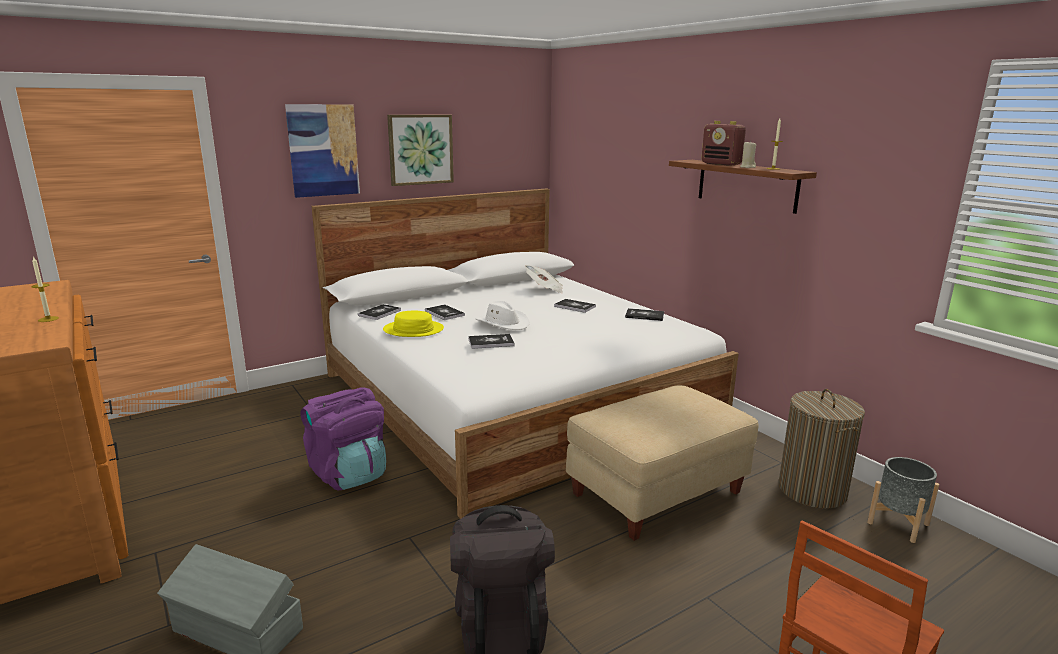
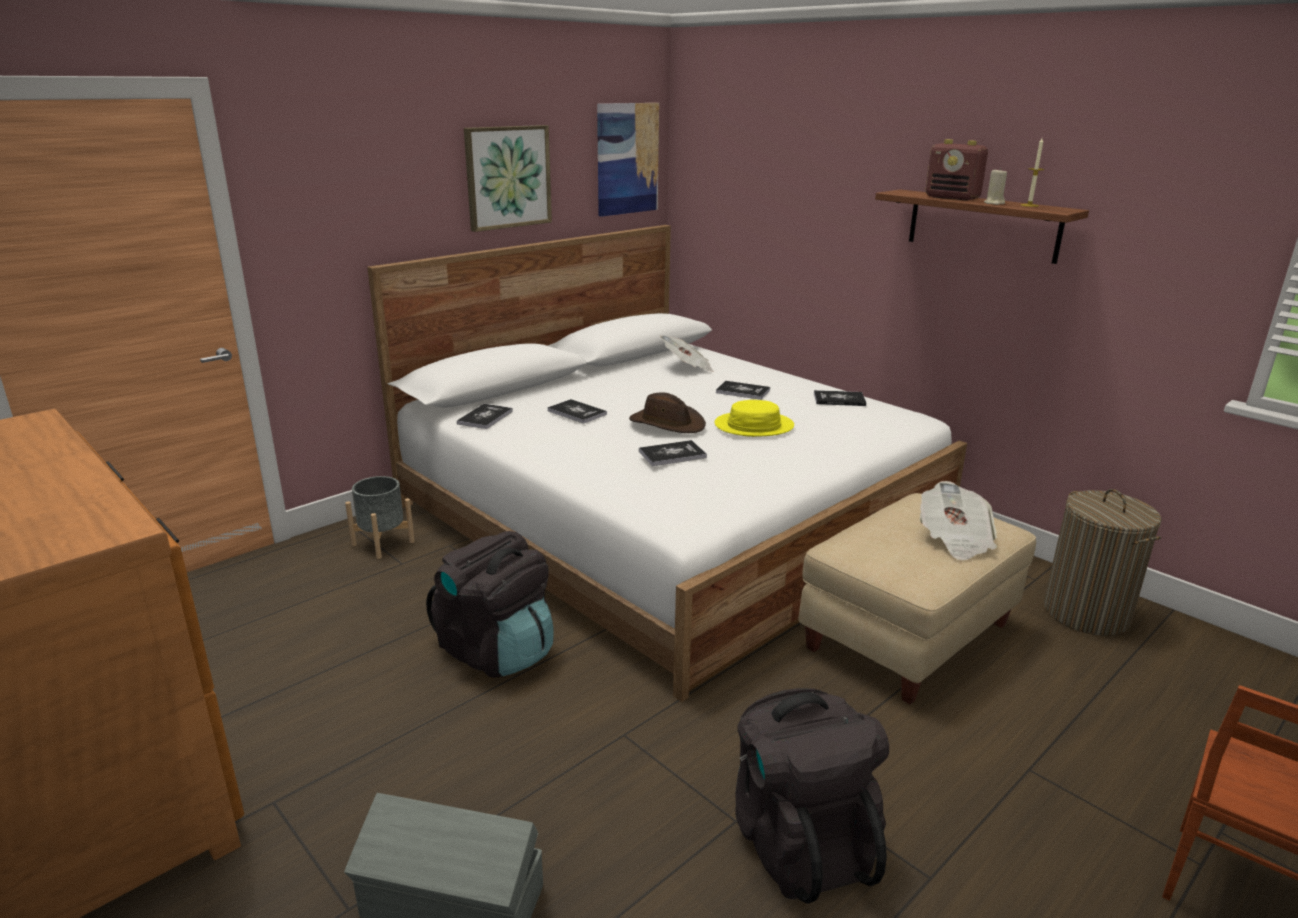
camera: 10 degrees left, 5 degrees up
candle [31,256,59,322] -> none
picture [285,104,360,198] -> picture moved to [597,103,659,217]
purple backpack [301,387,386,491] -> black backpack [426,531,553,678]
yellow hat [383,311,444,337] -> yellow hat moved to [714,400,794,437]
white hat [475,301,530,330] -> brown hat [629,392,706,433]
grey planter [867,457,939,543] -> grey planter moved to [345,476,415,559]
none -> newspaper [919,481,997,561]

